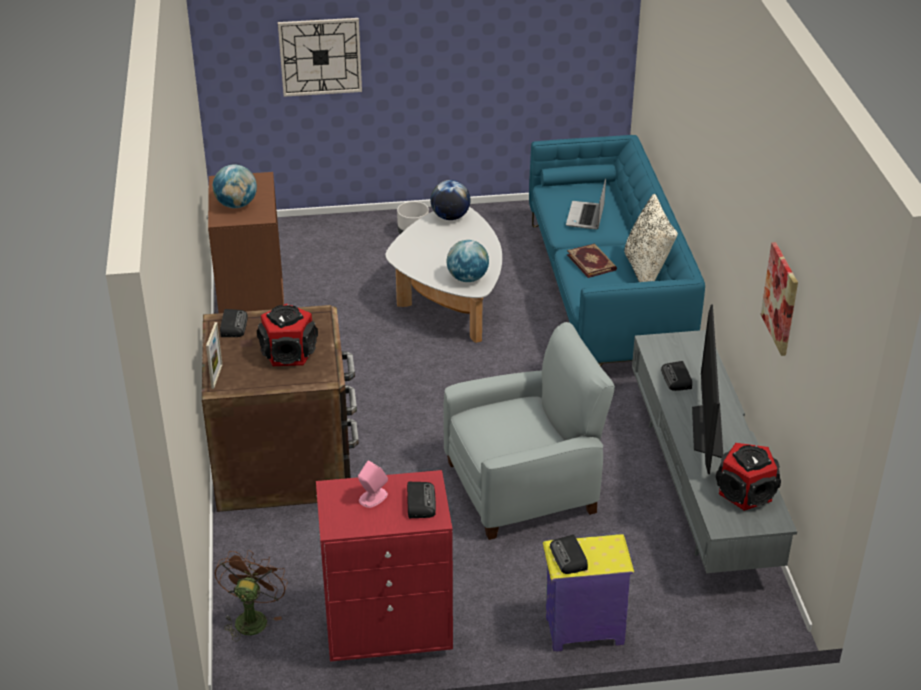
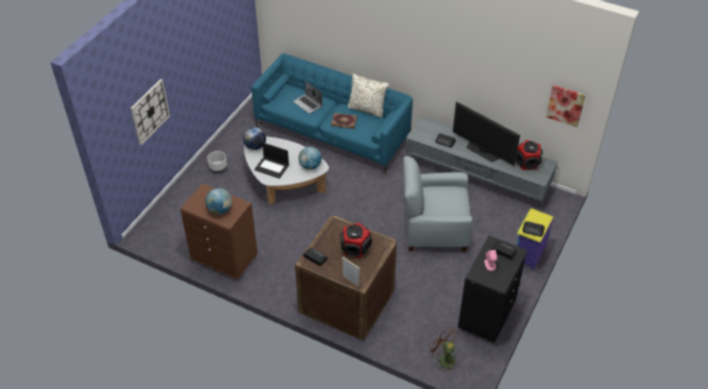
camera: 55 degrees left, 10 degrees up
red cabinet [316,470,453,662] -> black cabinet [458,236,527,343]
grey armchair [444,322,615,540] -> grey armchair turned 105 degrees counterclockwise [403,156,472,251]
picture [761,242,798,356] -> picture moved to [546,85,585,127]
none -> laptop [254,143,289,179]

